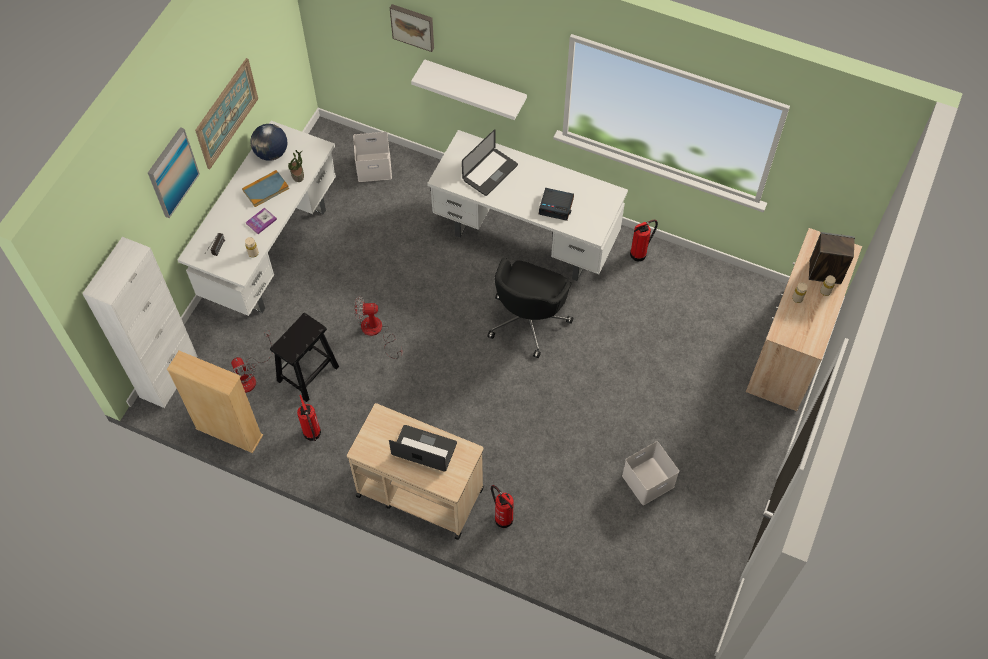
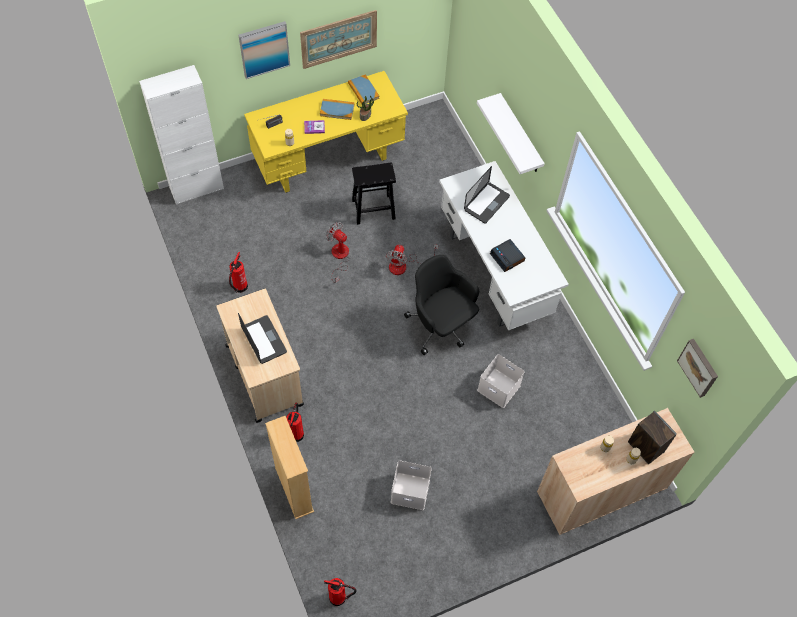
camera: 40 degrees right, 0 degrees up
beige bookcase [167,351,263,453] -> beige bookcase moved to [265,416,314,519]
white desk [177,121,336,316] -> yellow desk [244,71,408,193]
fan [231,331,272,393] -> fan moved to [385,244,438,275]
globe [250,124,287,161] -> book [348,75,380,104]
black stool [270,313,339,402] -> black stool moved to [352,162,396,225]
white storage box [353,132,392,182] -> white storage box moved to [477,354,525,408]
picture [390,4,434,52] -> picture moved to [677,339,718,398]
laptop [462,129,518,196] -> laptop turned 45 degrees counterclockwise [464,166,510,224]
black office chair [487,258,573,358] -> black office chair turned 75 degrees clockwise [404,255,479,355]
fire extinguisher [630,220,658,261] -> fire extinguisher moved to [324,578,357,606]

